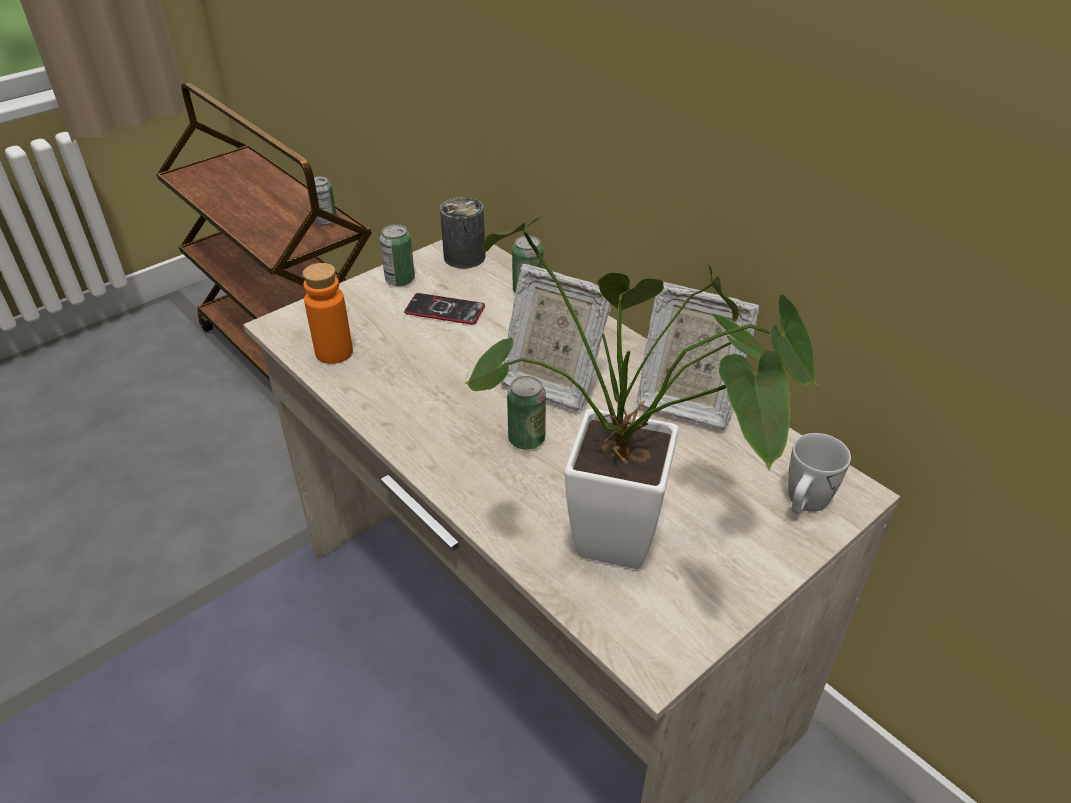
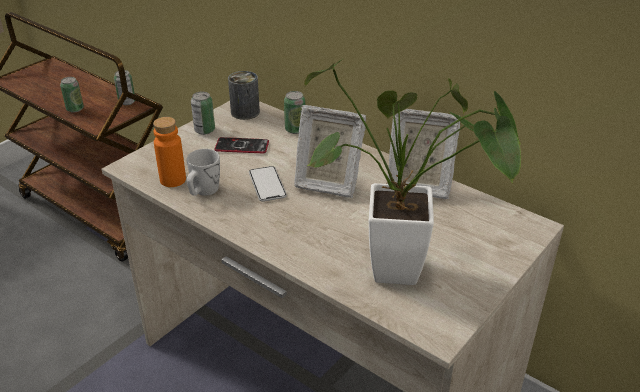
camera: 10 degrees left, 5 degrees down
can [507,376,546,450] -> can moved to [60,77,84,113]
white mug [788,433,851,514] -> white mug moved to [187,149,220,196]
none -> phone [249,166,287,202]

